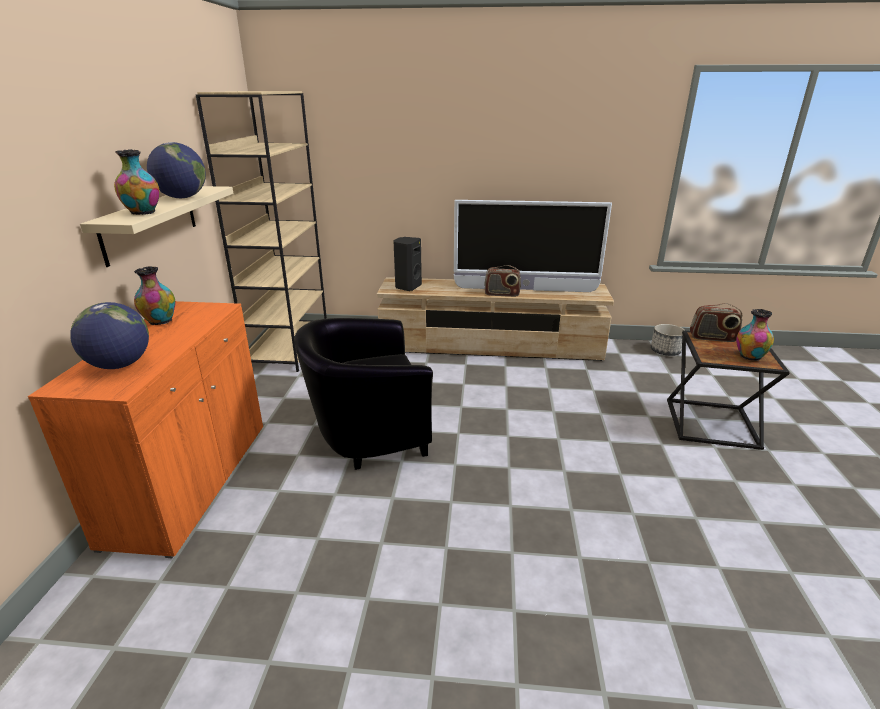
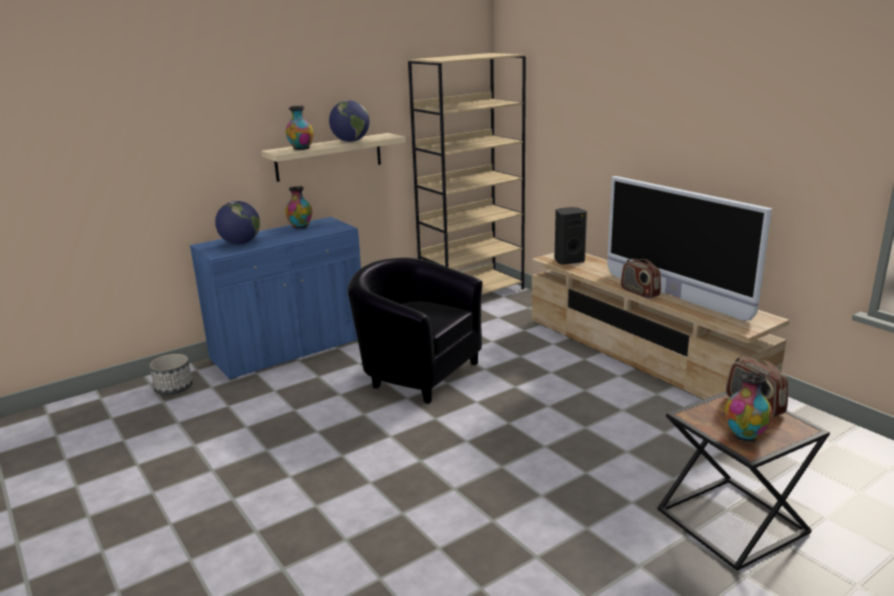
camera: 50 degrees right, 5 degrees down
orange cabinet [28,301,263,558] -> blue cabinet [190,217,361,380]
planter [651,324,685,356] -> planter moved to [150,354,192,395]

